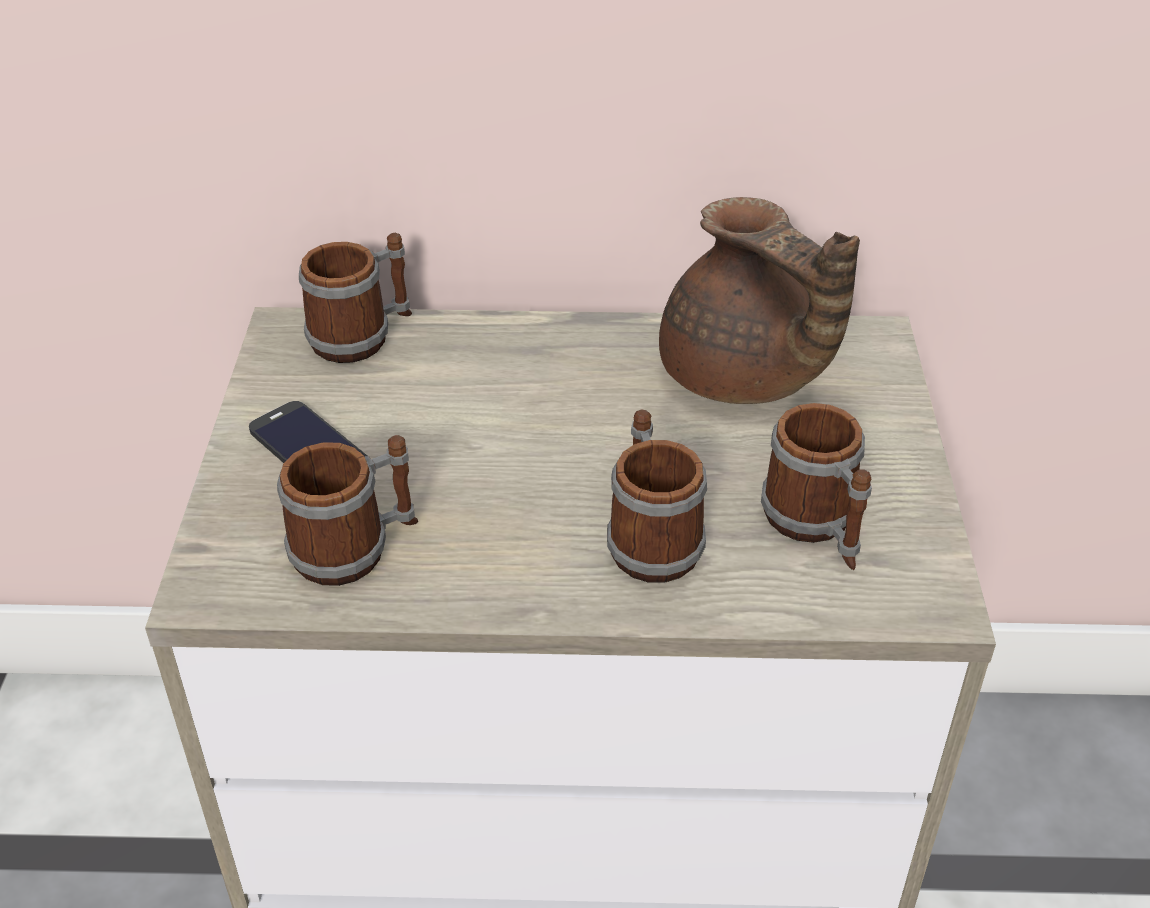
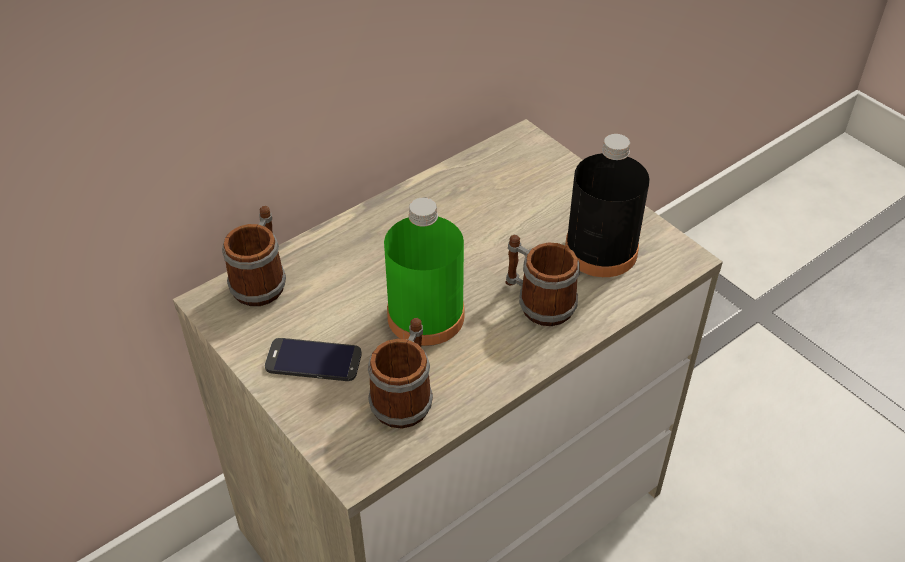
camera: 40 degrees left, 5 degrees up
brown teapot [659,197,860,404] -> none
mug [761,403,872,570] -> black bottle [565,134,650,277]
none -> green bottle [384,198,464,346]

